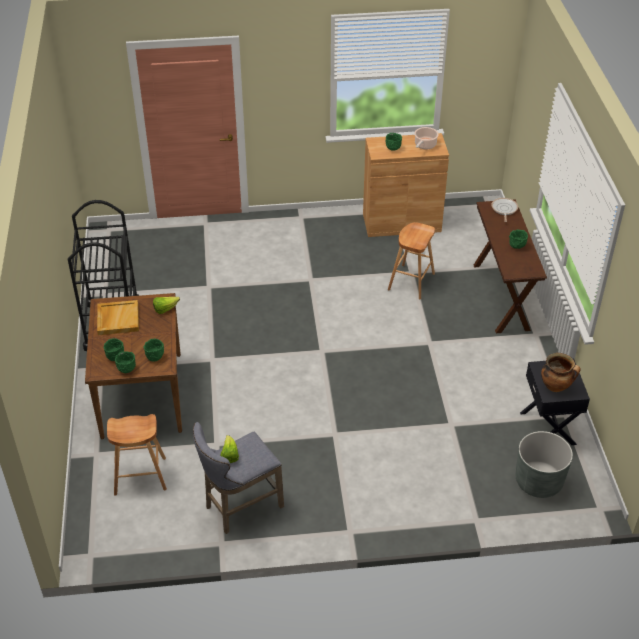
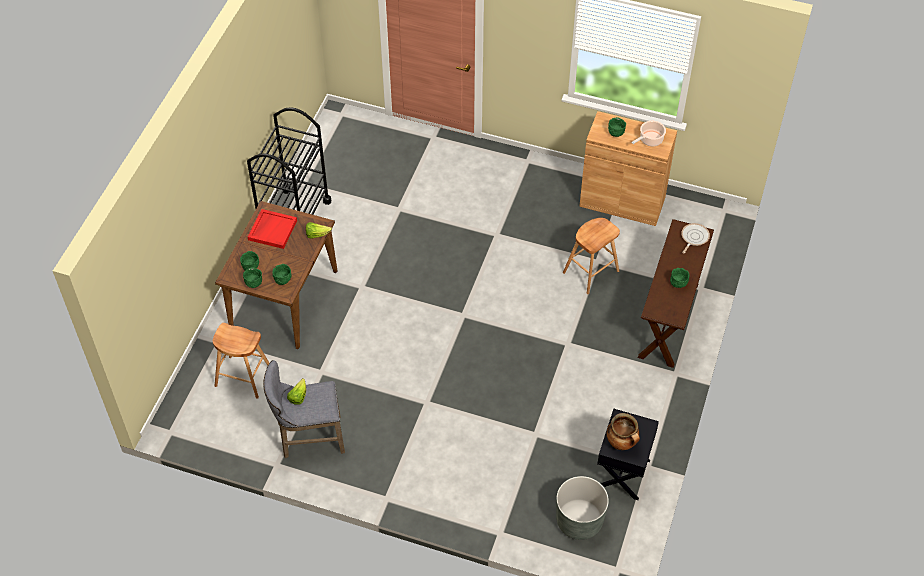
camera: 25 degrees right, 10 degrees up
beige tray [97,300,139,335] -> red tray [248,209,297,249]

